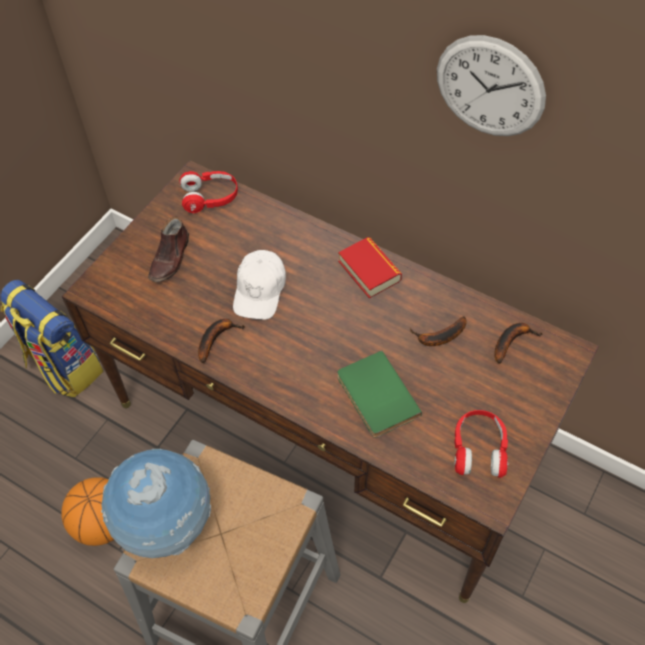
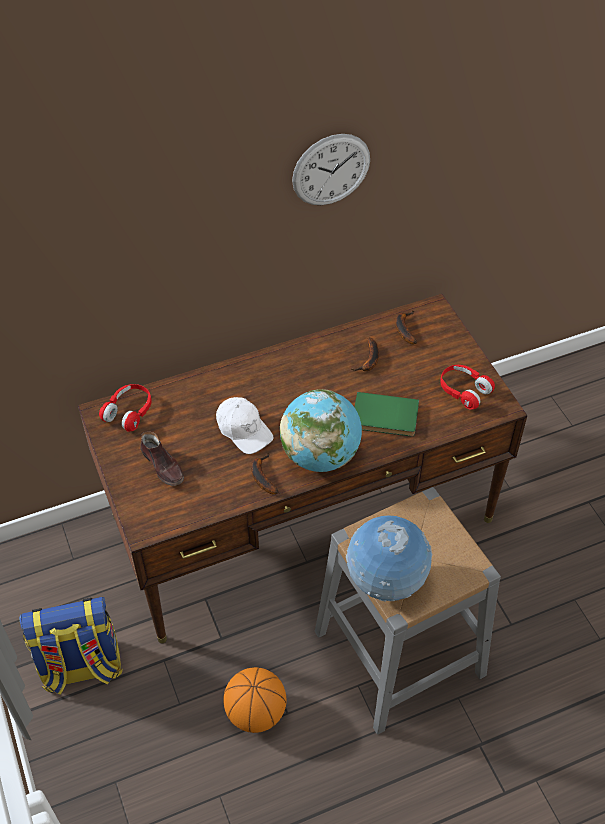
camera: 55 degrees left, 5 degrees down
book [338,237,402,299] -> none
none -> globe [280,389,362,472]

